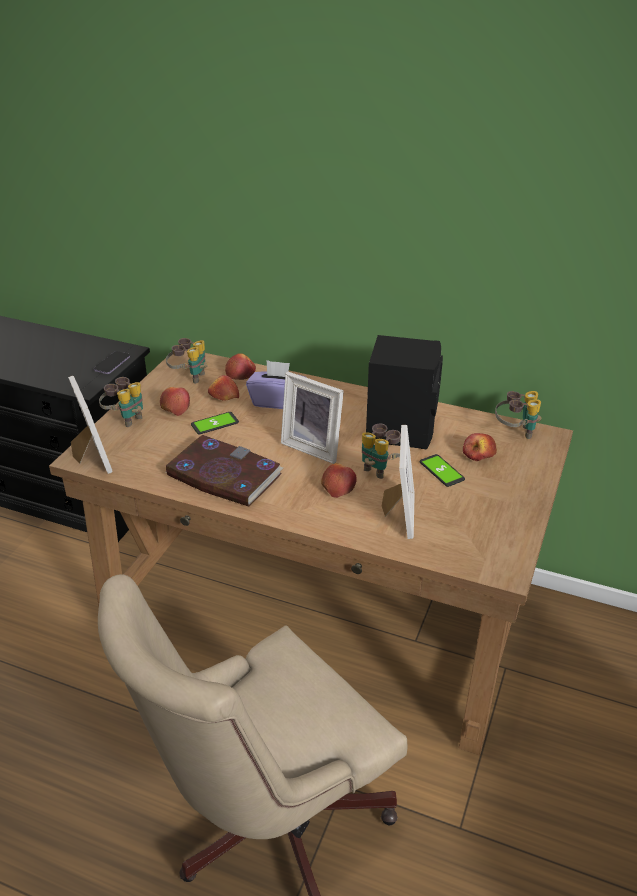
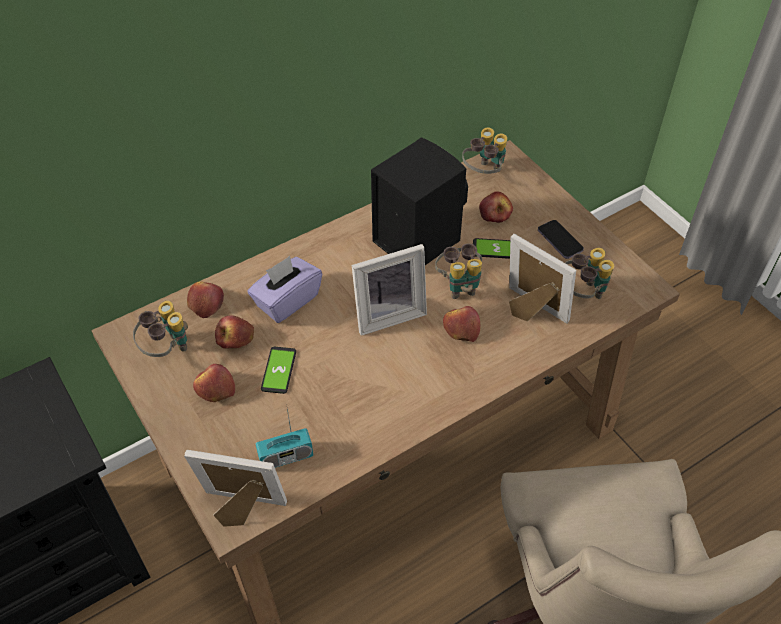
camera: 55 degrees left, 15 degrees up
phone [94,351,130,374] -> phone moved to [538,220,584,259]
binoculars [99,377,143,427] -> binoculars moved to [565,248,614,299]
book [166,435,283,507] -> none
none -> radio [256,403,313,468]

